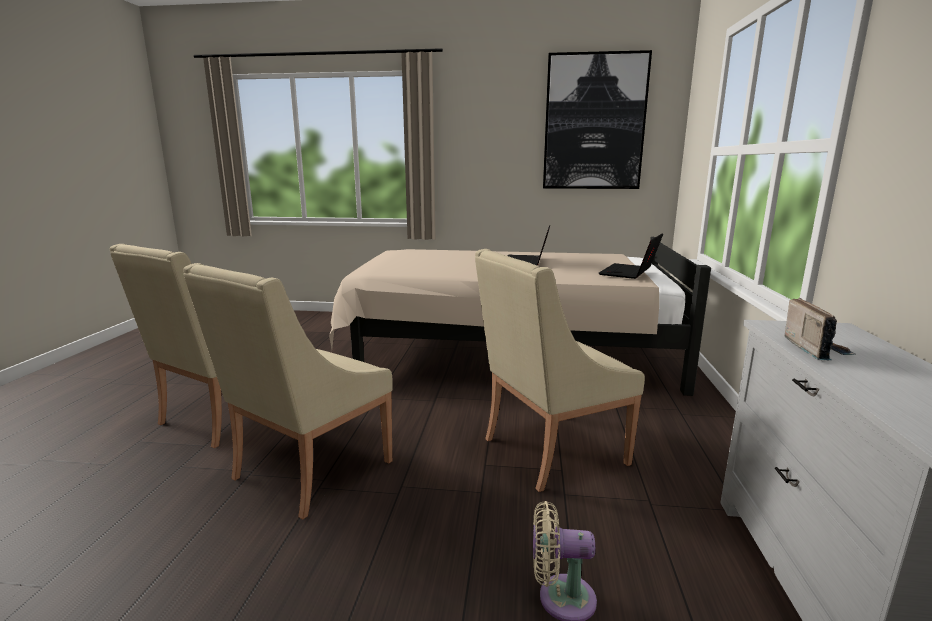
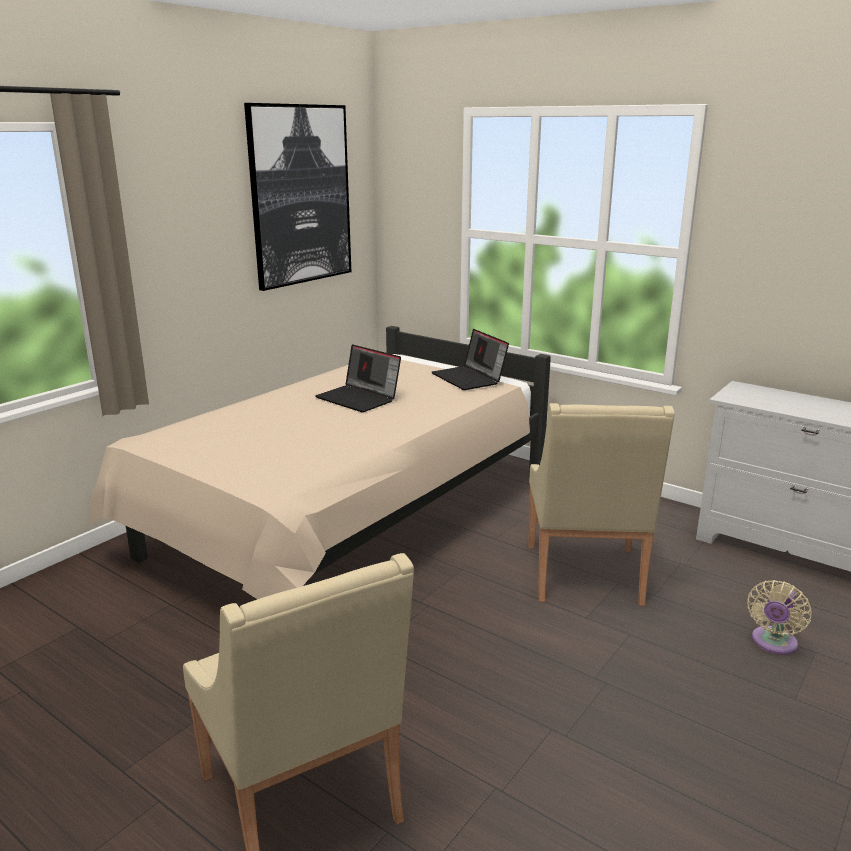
camera: 60 degrees left, 5 degrees up
beige armchair [183,263,393,520] -> none
radio [784,298,855,360] -> none

